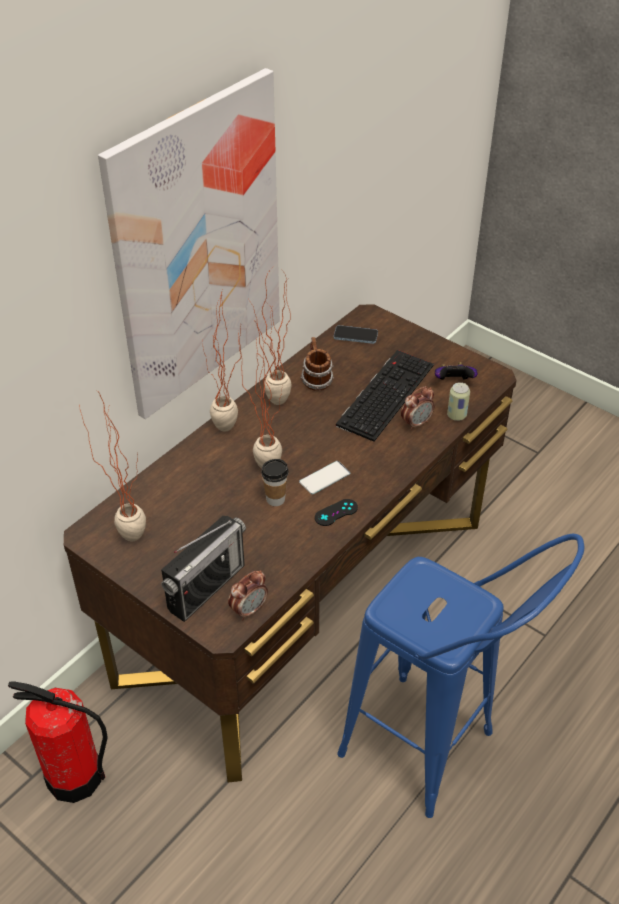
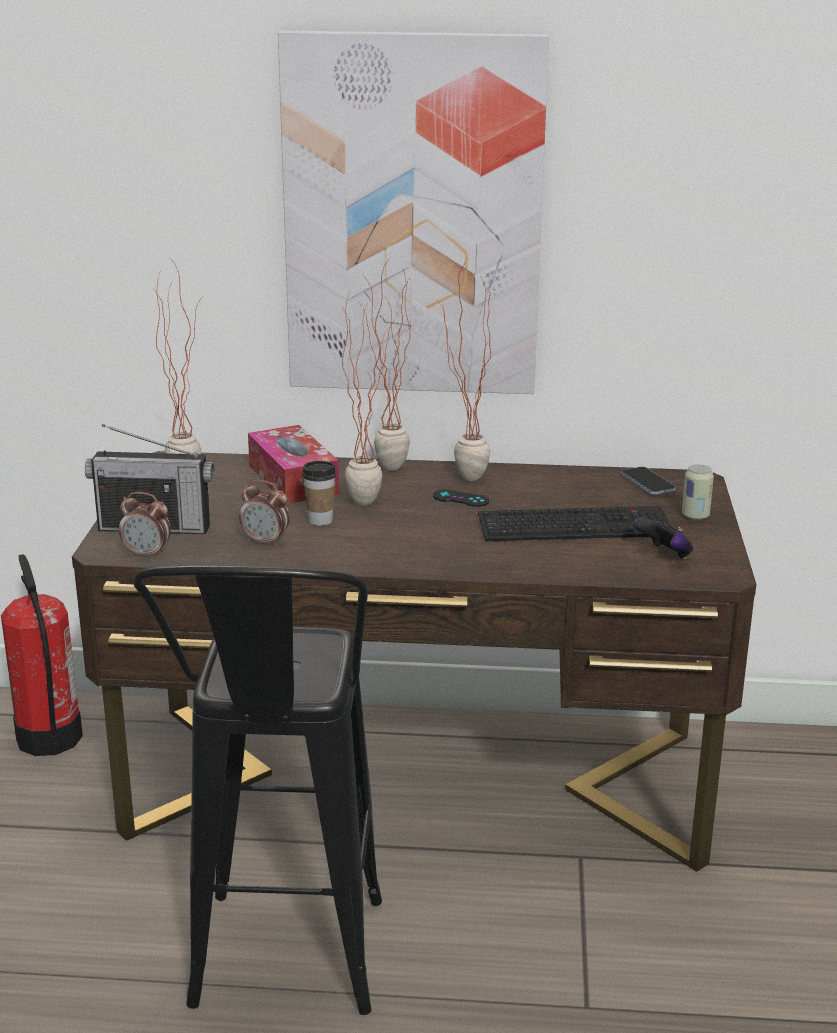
camera: 55 degrees right, 20 degrees down
phone [299,461,351,495] -> none
mug [301,337,334,391] -> none
black game controller [315,499,358,526] -> black game controller moved to [433,490,489,507]
blue stool [337,534,584,818] -> black stool [133,566,382,1015]
alarm clock [401,386,434,430] -> alarm clock moved to [239,480,290,547]
can [447,382,470,421] -> can moved to [682,465,714,520]
none -> tissue box [248,425,339,504]

